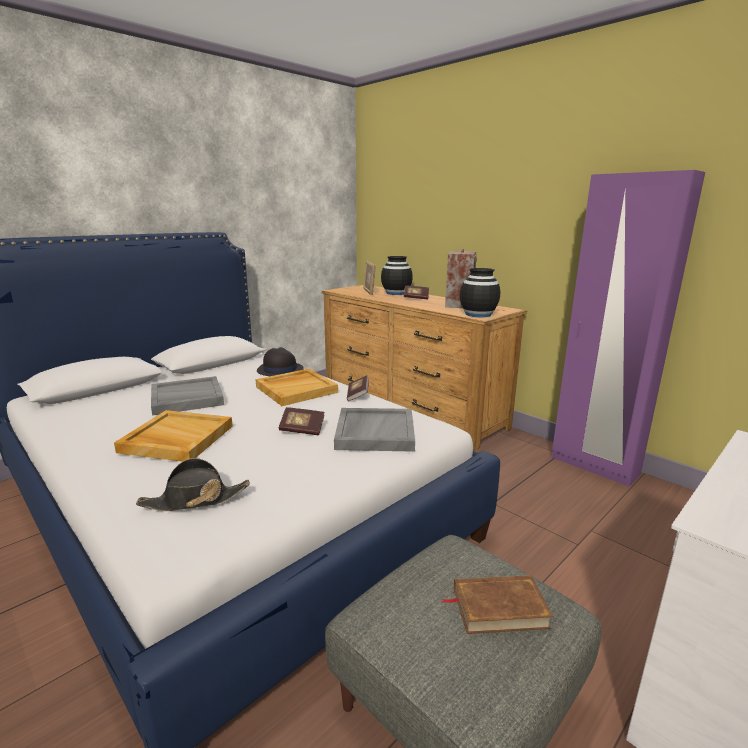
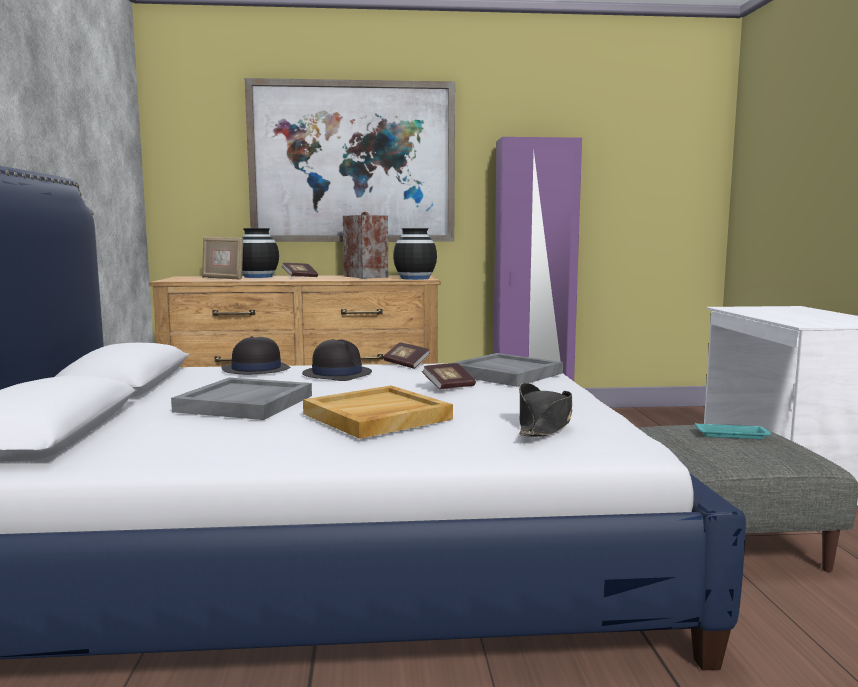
camera: 50 degrees left, 10 degrees down
beige tray [256,369,338,406] -> black hat [302,339,372,381]
brown book [442,575,553,634] -> turquoise tray [695,423,771,439]
none -> picture [245,78,455,242]

